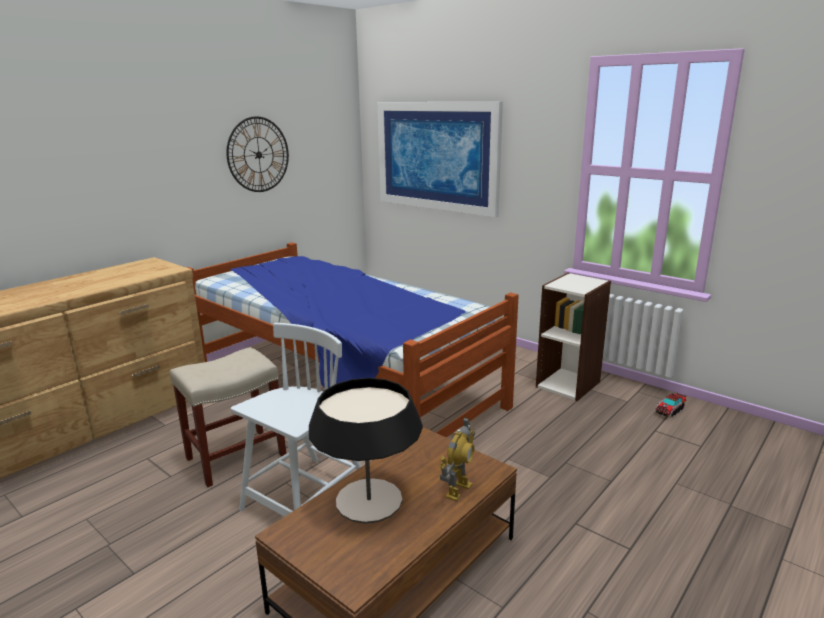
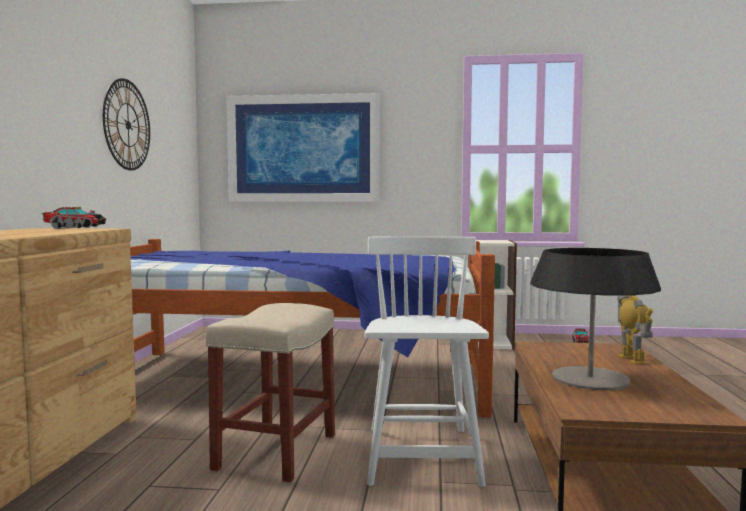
camera: 35 degrees left, 15 degrees down
none -> toy truck [42,207,107,229]

